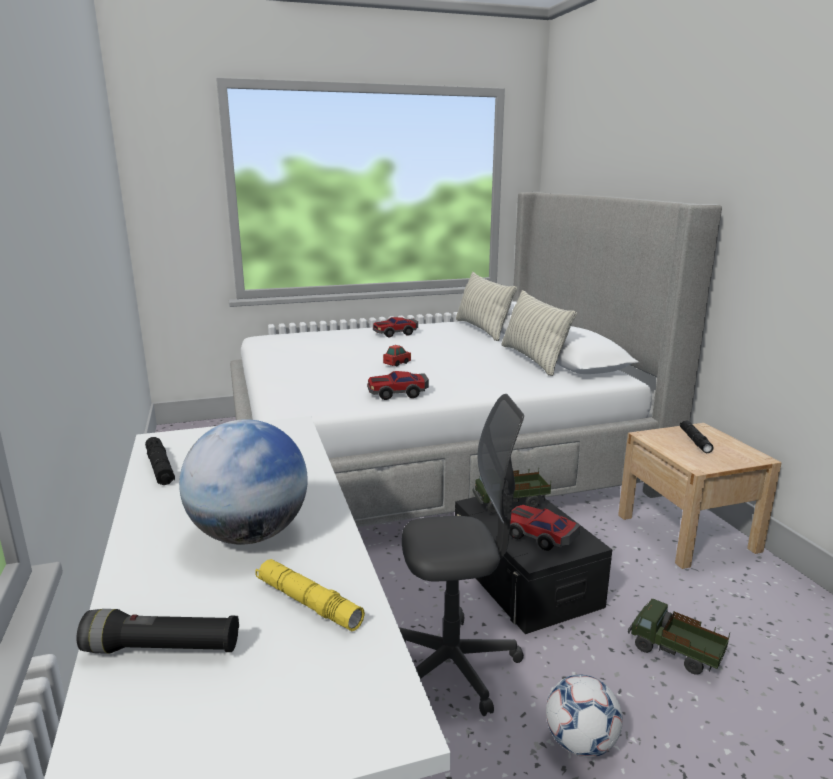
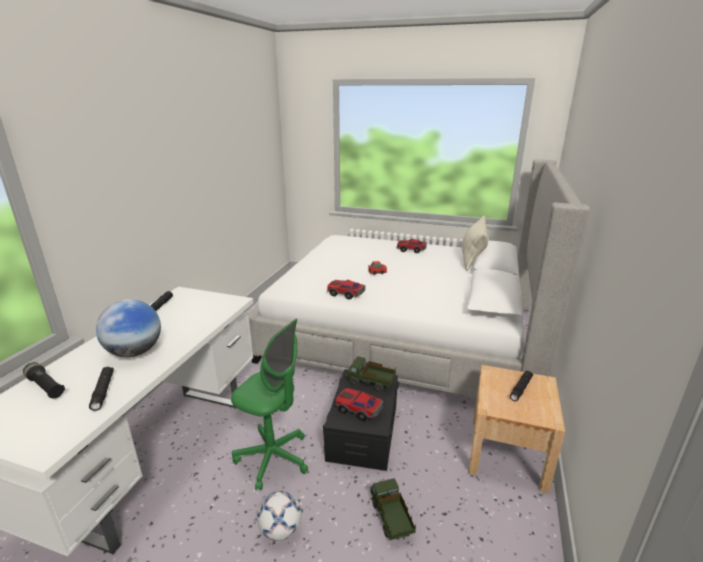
camera: 35 degrees right, 5 degrees up
yellow flashlight [255,559,365,631] -> black flashlight [89,367,114,411]
grey office chair [399,394,524,716] -> green office chair [231,319,308,490]
pillow [501,290,577,376] -> none
toy car [510,505,580,551] -> toy car turned 45 degrees counterclockwise [336,388,383,421]

